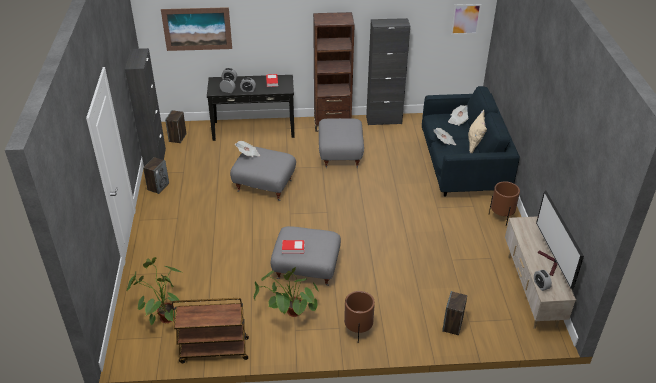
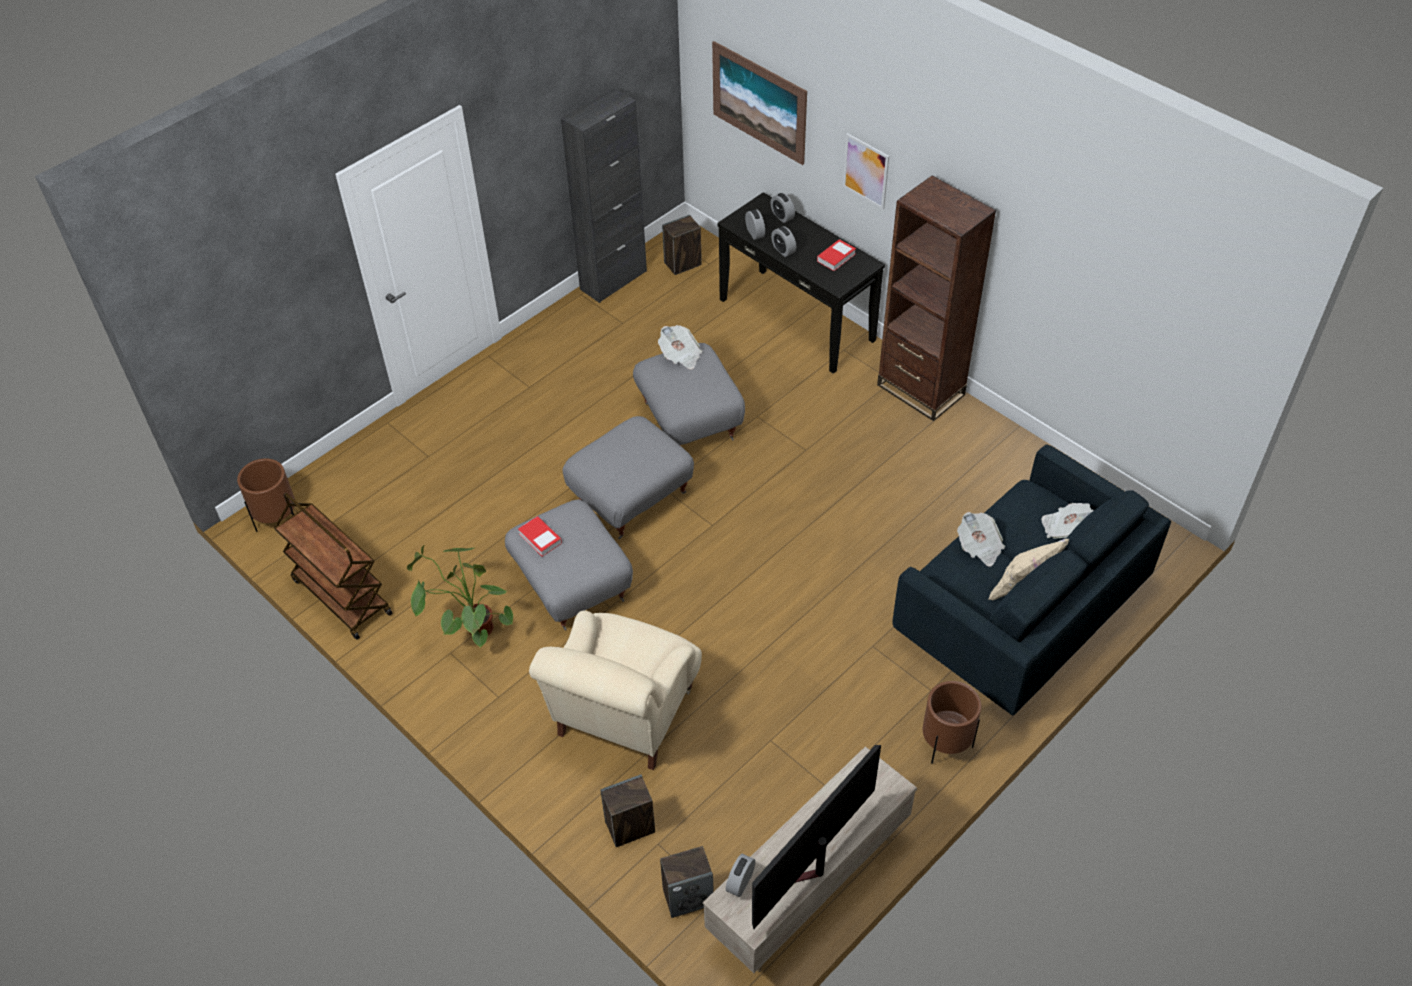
camera: 50 degrees right, 10 degrees up
potted plant [126,257,184,325] -> none
speaker [143,157,169,194] -> speaker moved to [660,846,714,918]
grey ottoman [319,118,364,168] -> grey ottoman moved to [563,416,694,539]
brown planter [344,291,375,343] -> brown planter moved to [237,458,295,532]
black cabinet [366,18,410,126] -> none
picture [451,4,482,35] -> picture moved to [843,133,889,209]
none -> beige armchair [529,610,702,770]

